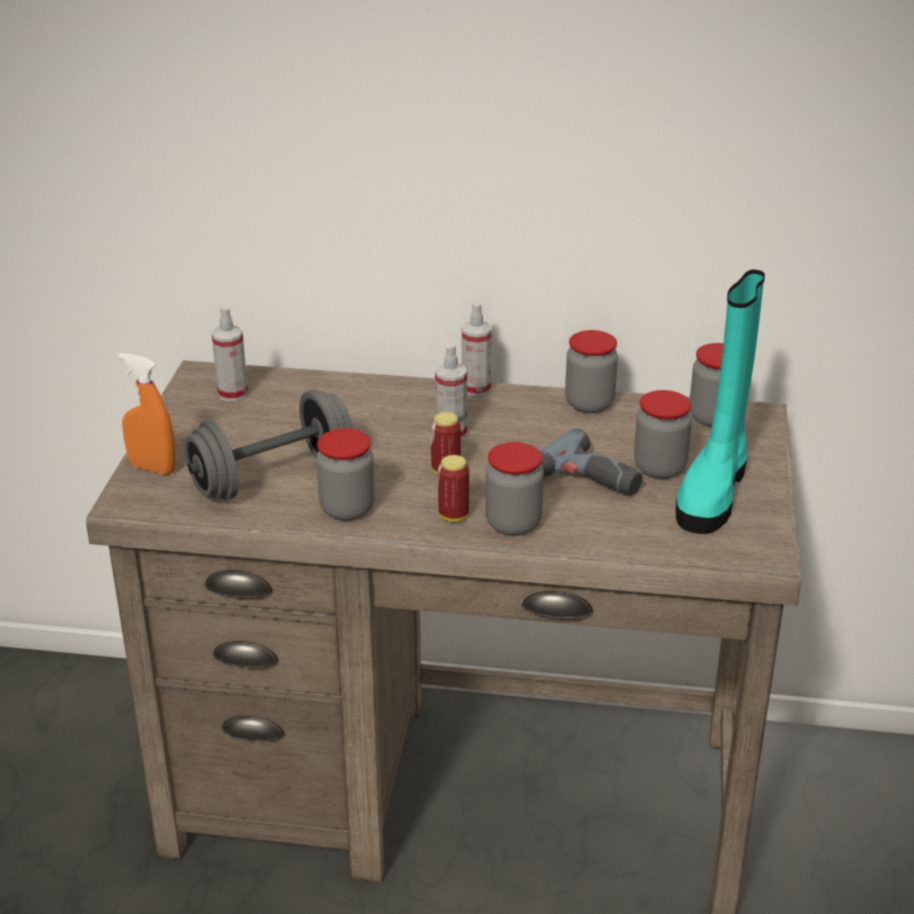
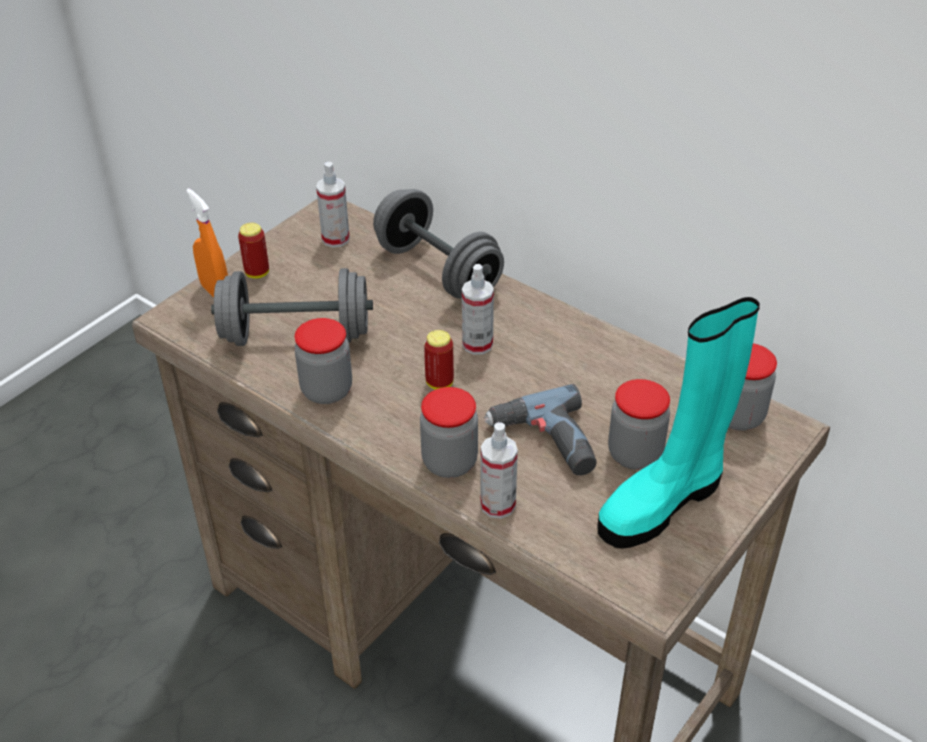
camera: 30 degrees right, 10 degrees up
can [438,455,469,522] -> can moved to [238,223,269,279]
spray bottle [462,302,492,397] -> spray bottle moved to [480,422,518,519]
jar [565,330,618,413] -> none
none -> grey dumbbell [373,189,504,299]

